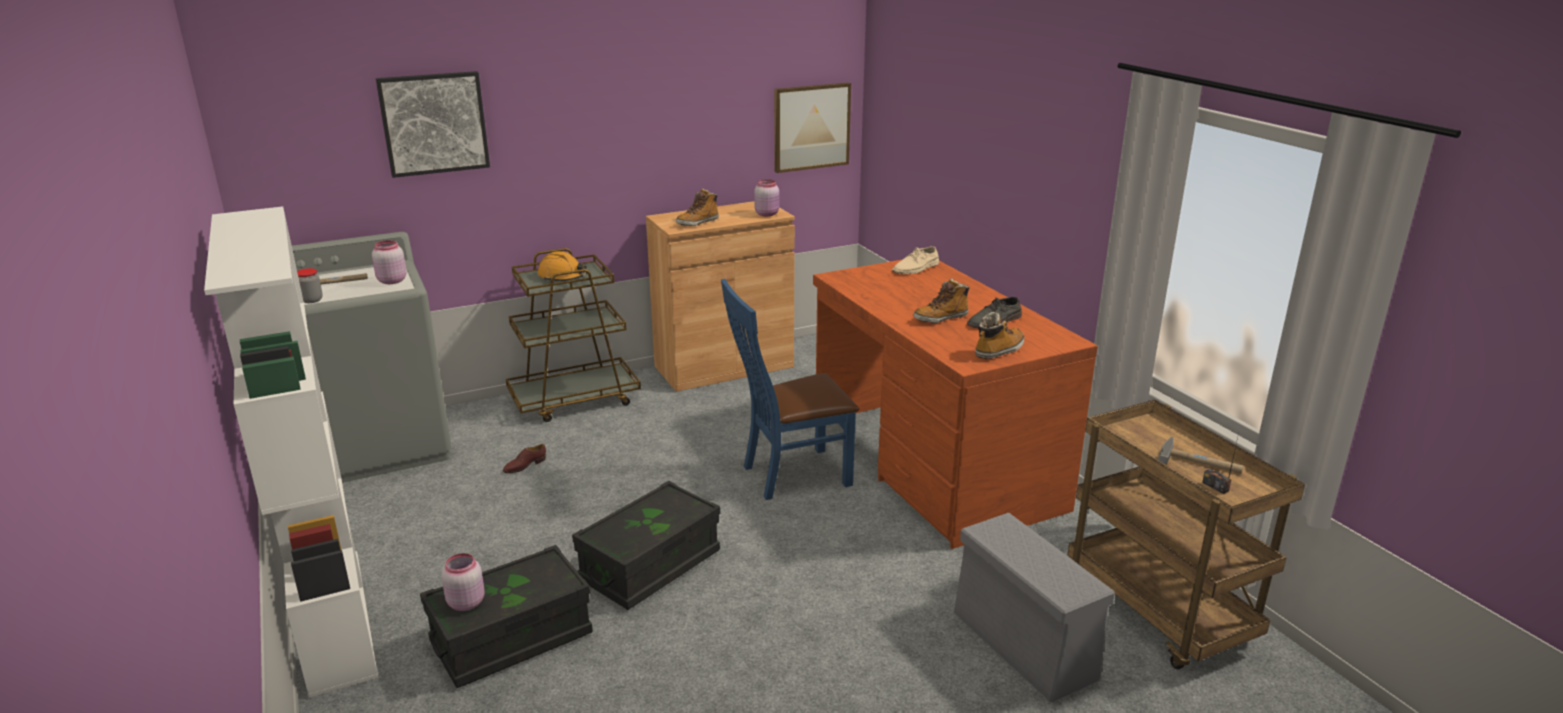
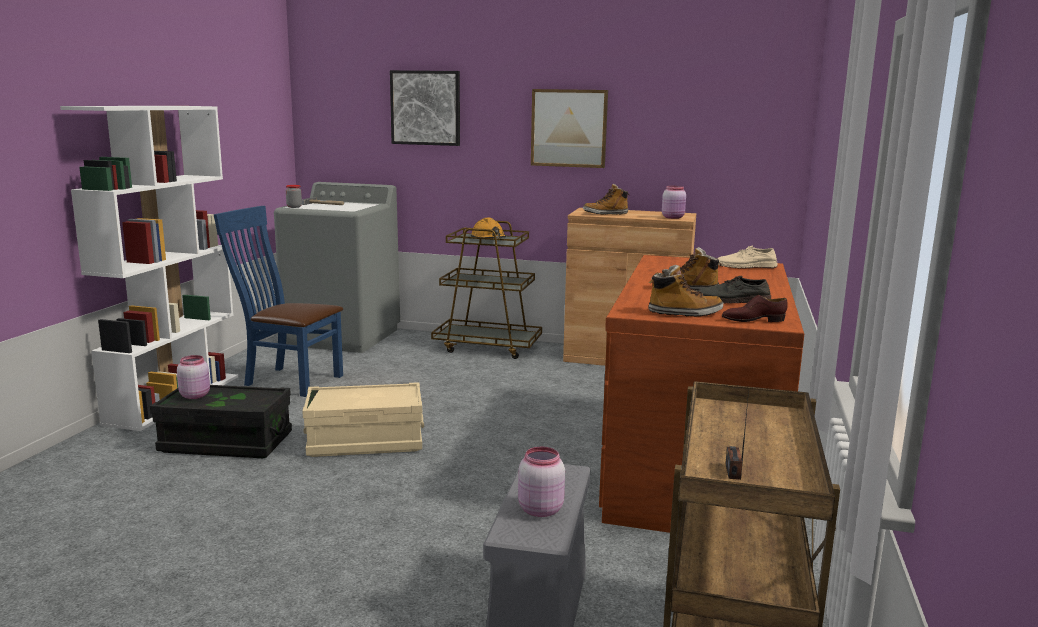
camera: 40 degrees right, 10 degrees down
pink jar [372,240,406,284] -> pink jar moved to [518,447,565,517]
brown shoe [503,444,546,473] -> brown shoe moved to [722,295,788,322]
black storage box [572,481,720,610] -> beige storage box [302,382,424,457]
blue chair [721,279,859,500] -> blue chair moved to [214,206,343,397]
picture [774,83,851,173] -> picture moved to [531,89,608,168]
hammer [1158,436,1243,473] -> none

